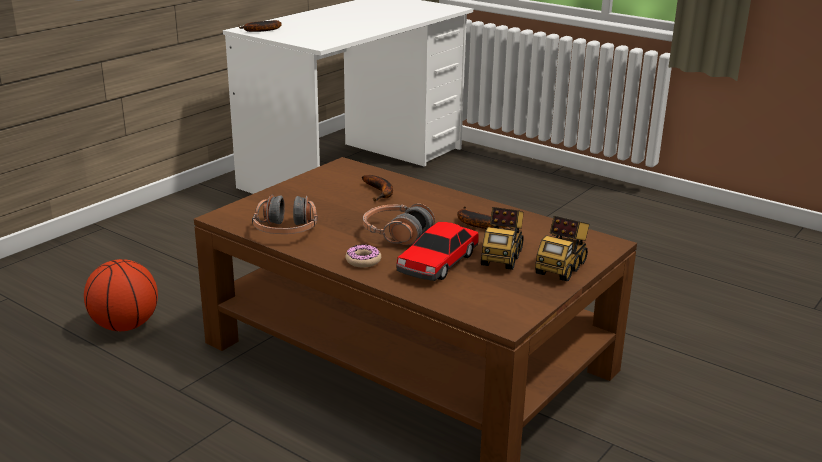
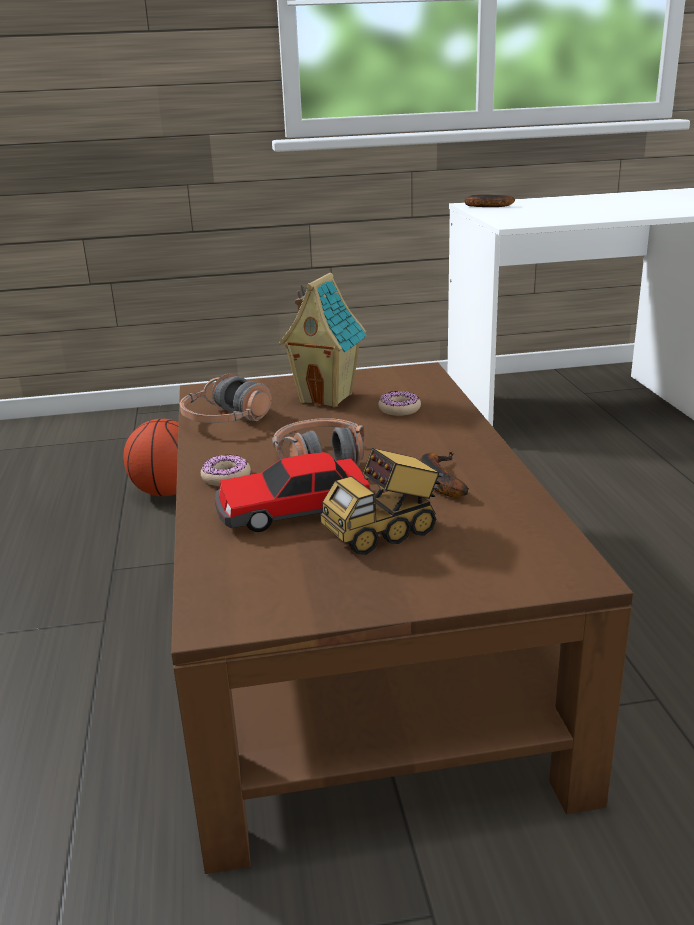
camera: 45 degrees right, 0 degrees up
banana [362,175,393,201] -> donut [378,391,421,416]
toy truck [535,216,589,281] -> none
none -> toy house [279,273,367,408]

